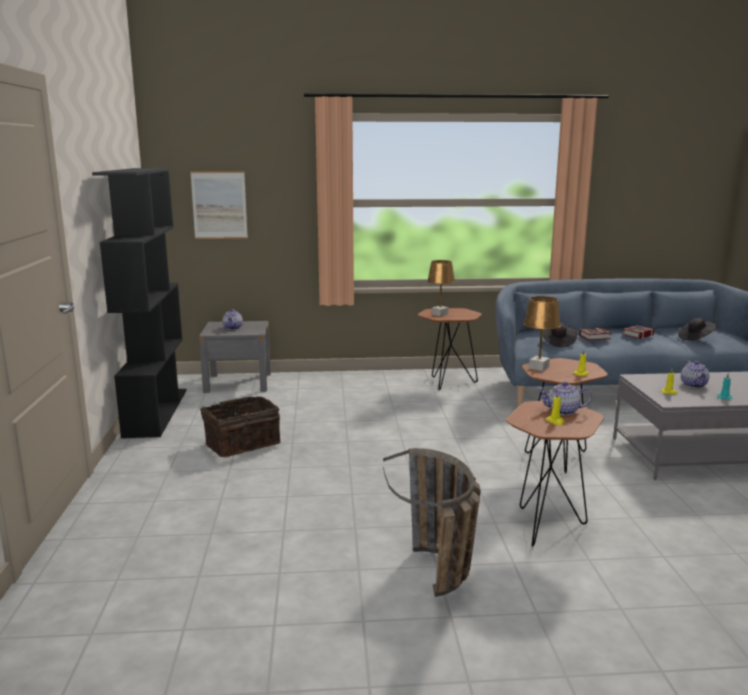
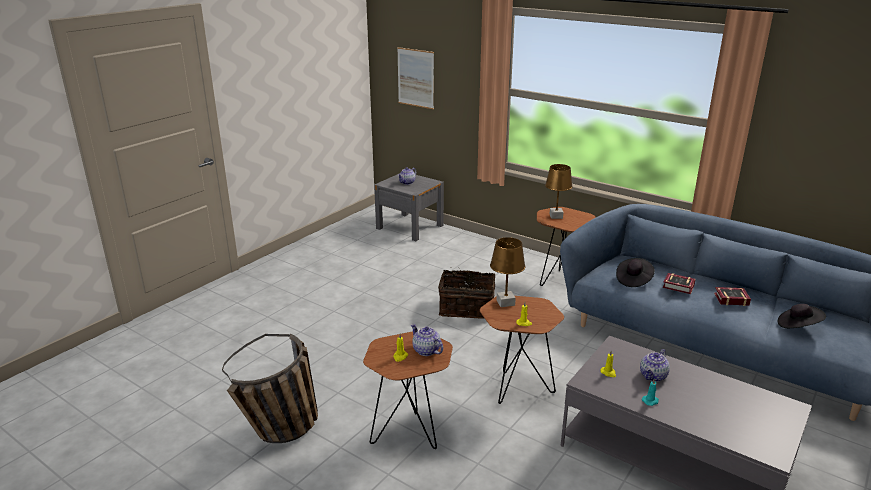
camera: 40 degrees right, 10 degrees up
black bookcase [92,168,186,438] -> none
basket [200,396,280,457] -> basket moved to [438,270,495,319]

